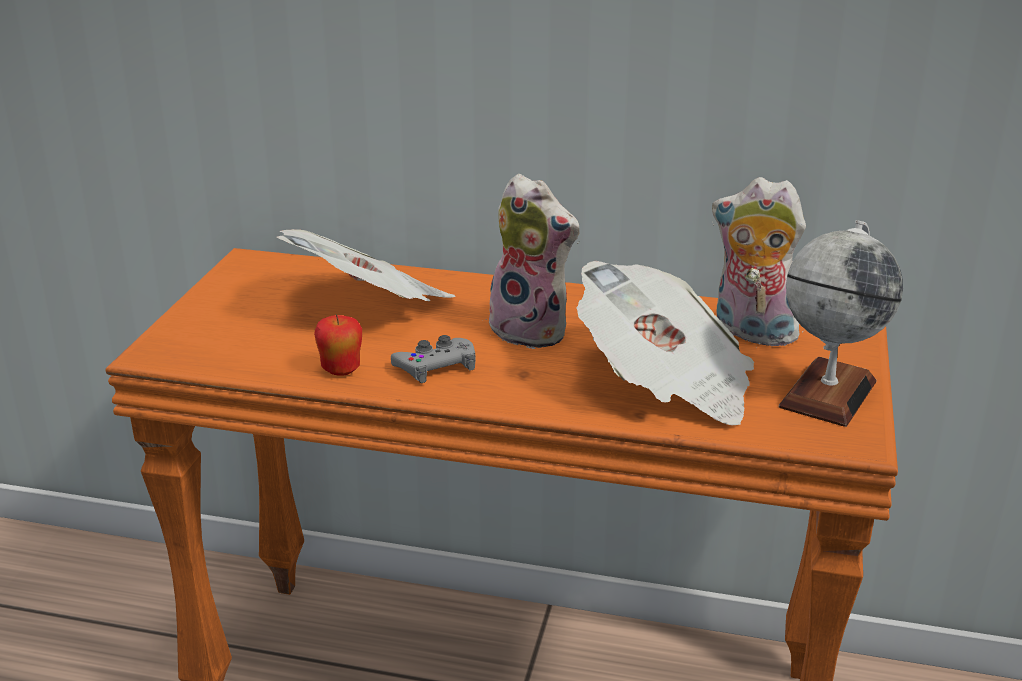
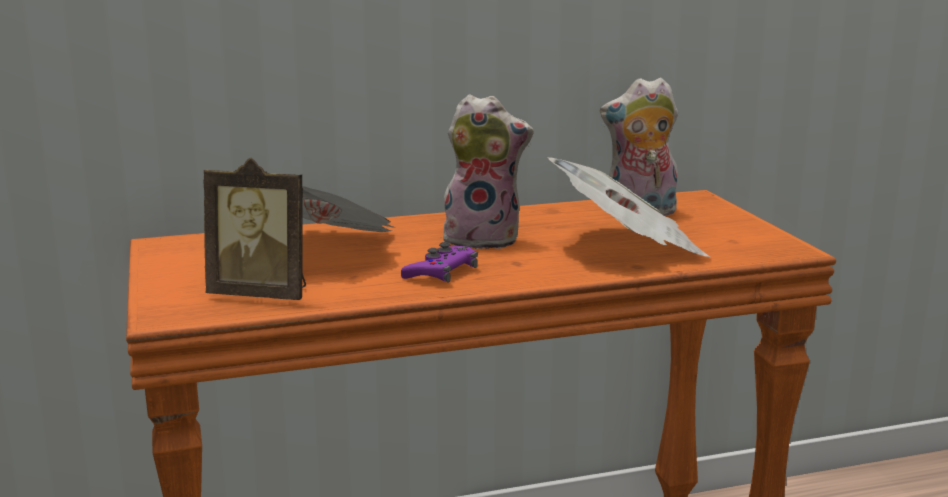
camera: 30 degrees left, 10 degrees down
apple [314,314,362,376] -> none
grey game controller [391,335,475,383] -> purple game controller [401,242,478,283]
globe [779,220,903,427] -> none
none -> picture frame [204,158,306,300]

